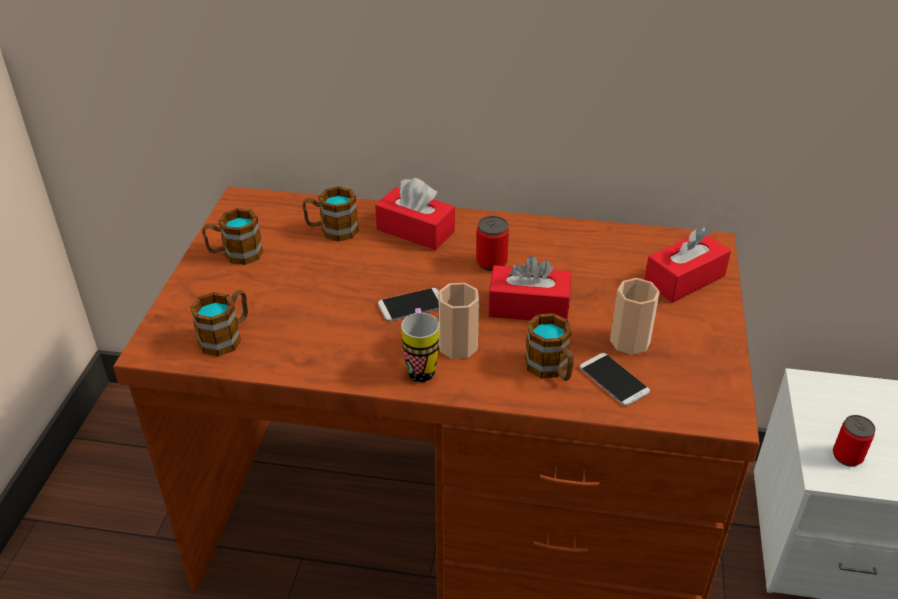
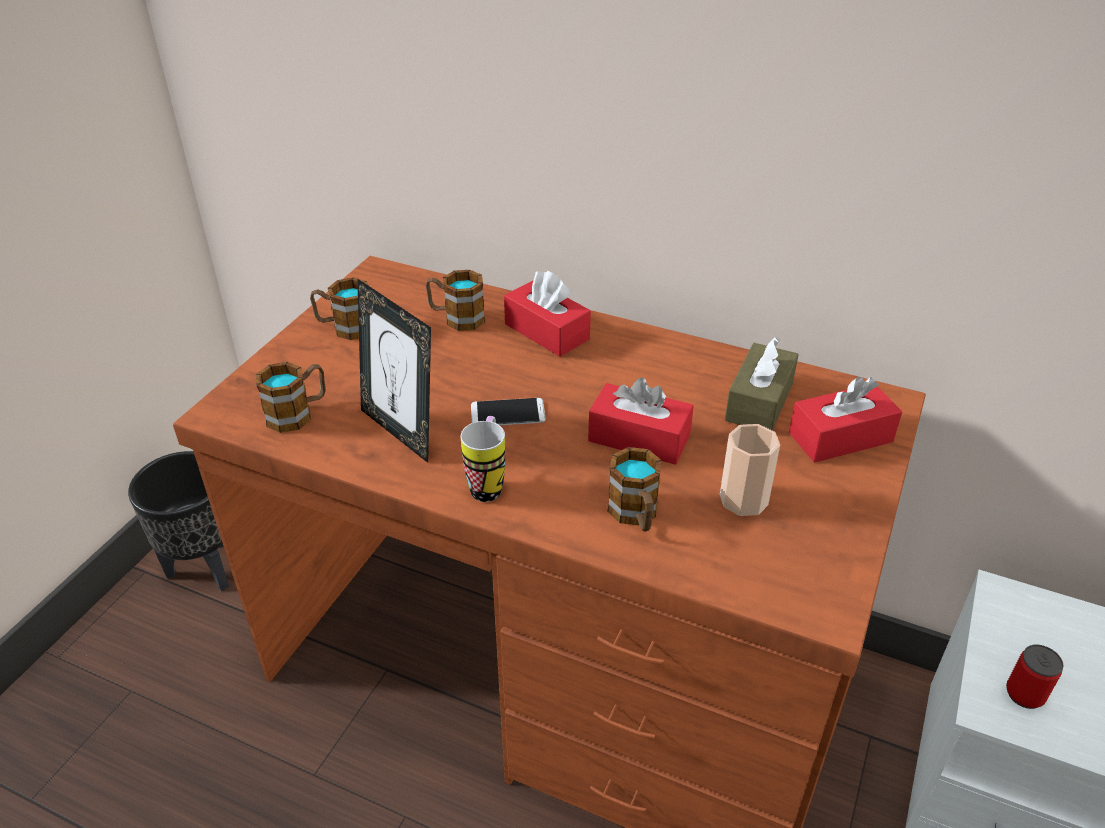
camera: 15 degrees right, 0 degrees up
cup [439,283,479,359] -> none
can [476,216,509,271] -> none
phone [580,353,650,406] -> none
none -> black planter [128,451,229,591]
none -> picture frame [357,279,431,463]
none -> brown tissue box [725,337,799,431]

